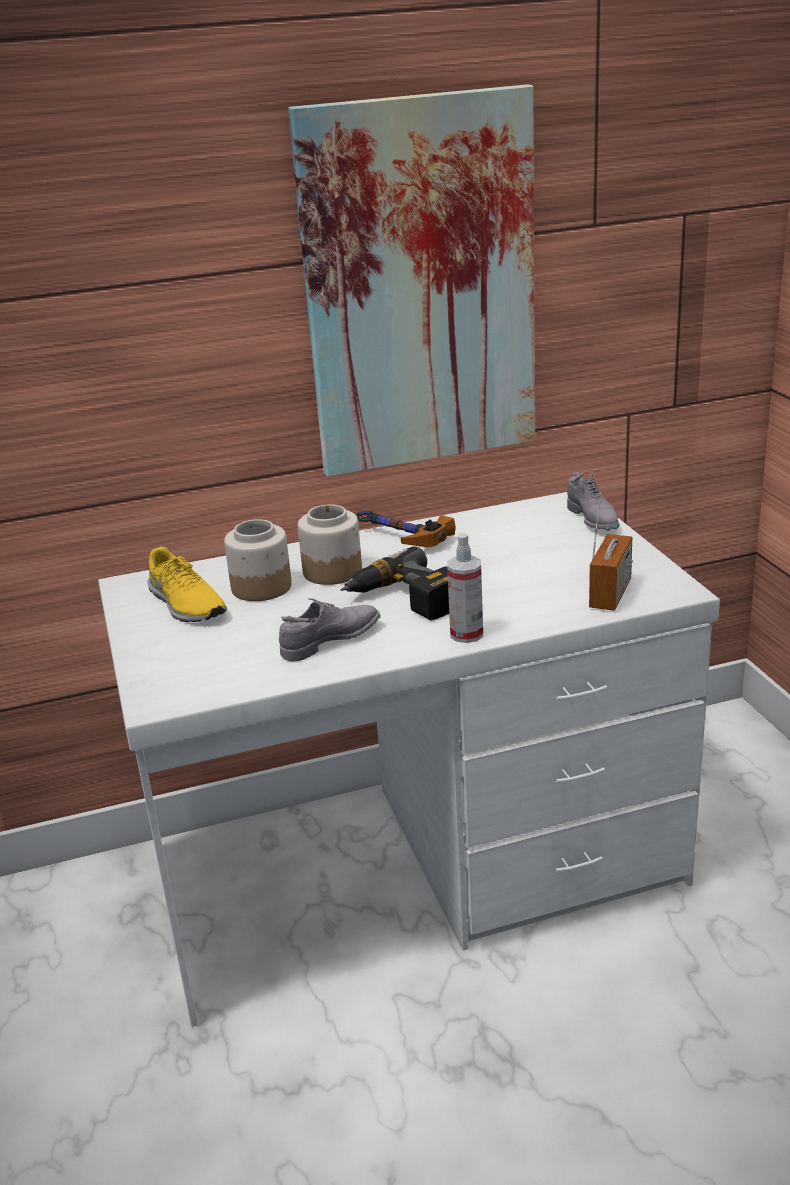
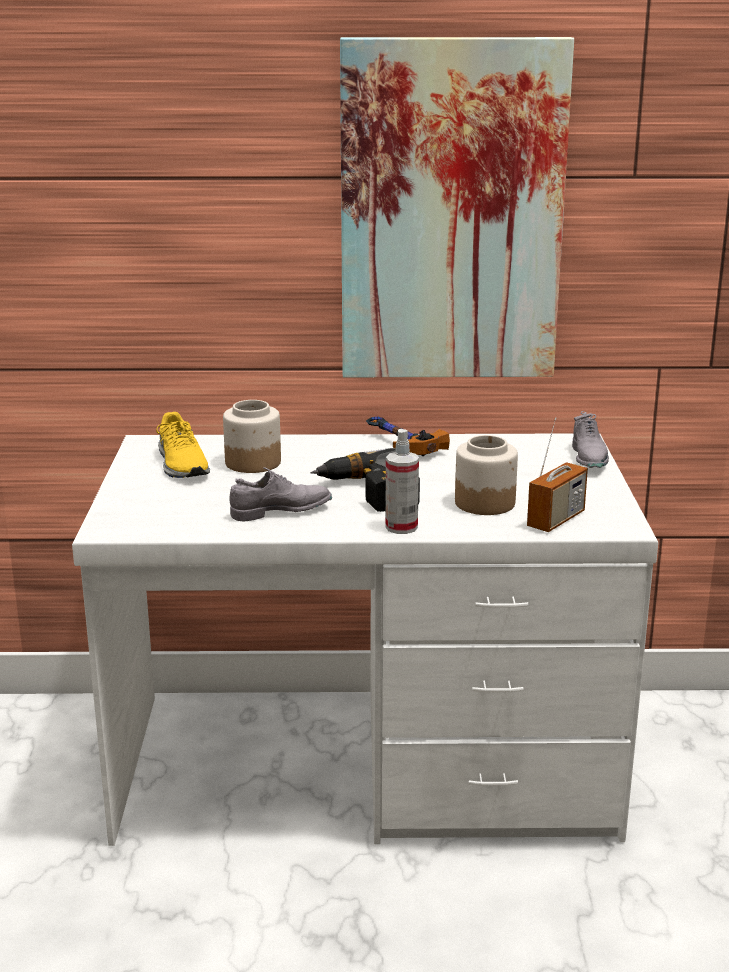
camera: 15 degrees right, 5 degrees down
jar [298,505,362,585] -> jar moved to [455,435,518,515]

